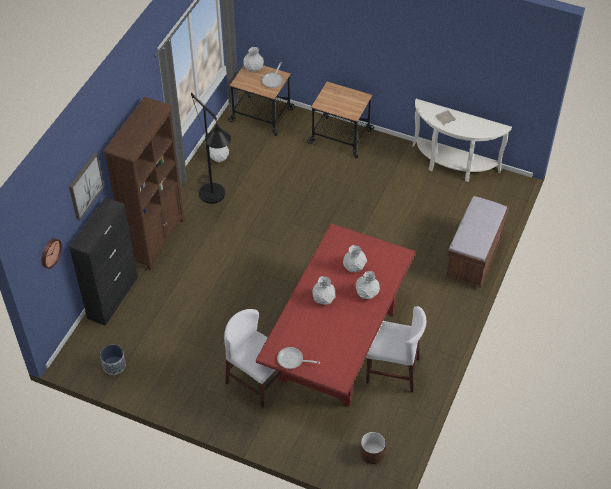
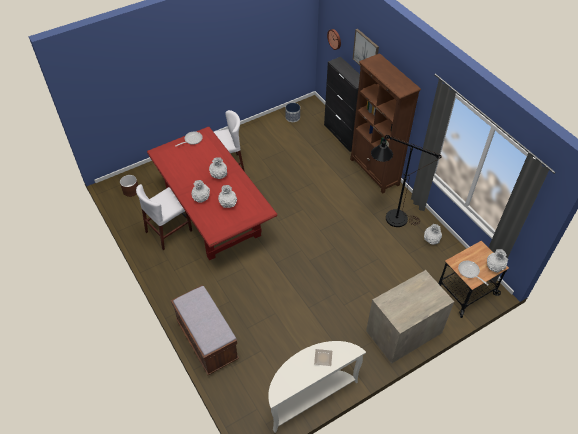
camera: 125 degrees right, 0 degrees up
cart [307,82,374,158] -> dresser [366,270,454,364]

